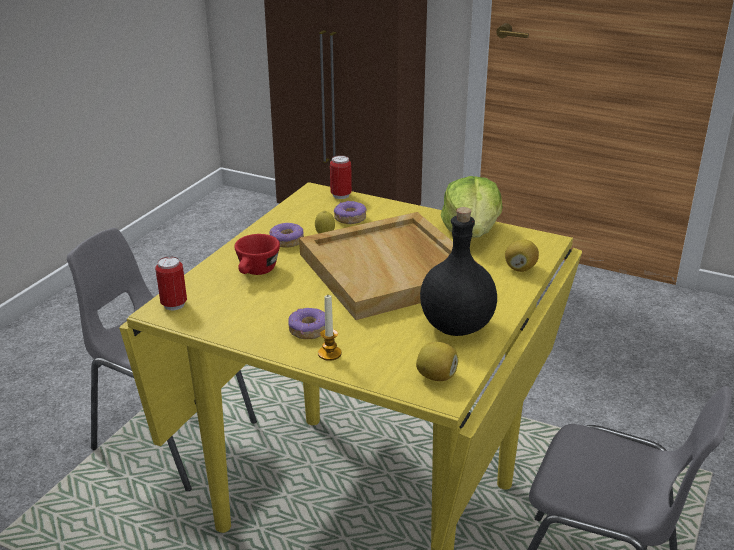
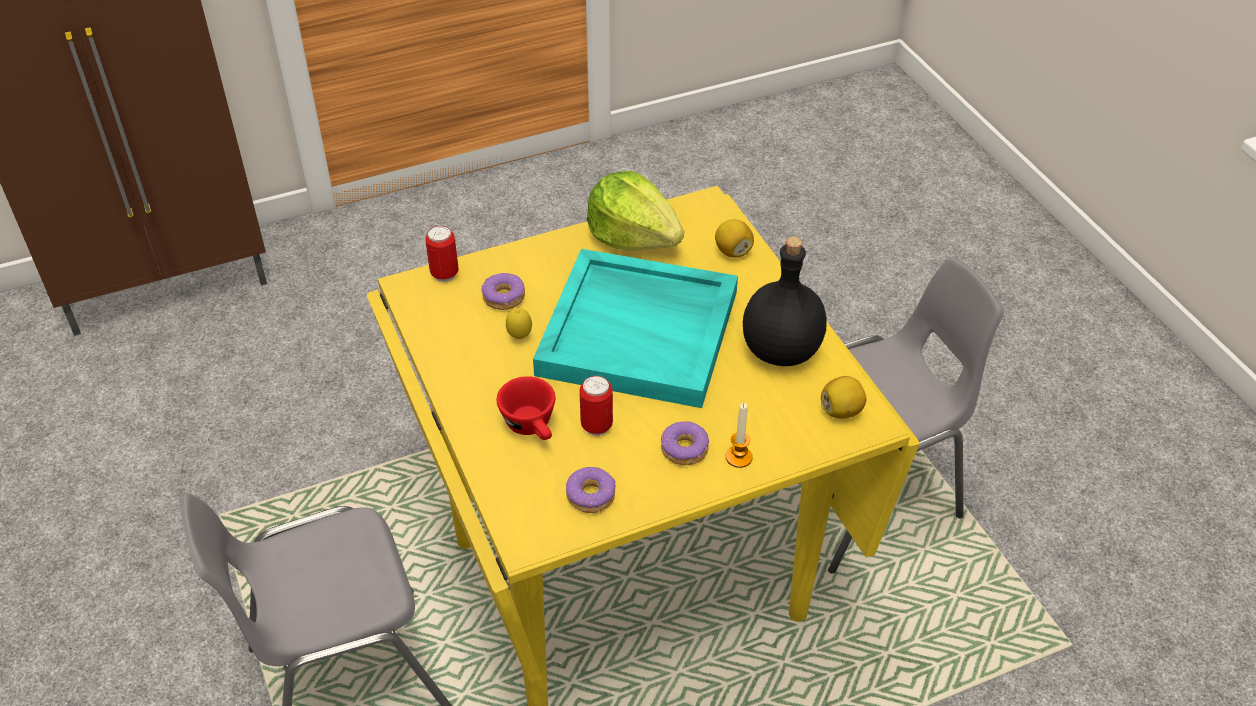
camera: 50 degrees left, 15 degrees up
can [155,257,187,310] -> can moved to [580,376,613,436]
donut [269,223,304,248] -> donut moved to [566,467,615,513]
beige tray [299,212,480,320] -> turquoise tray [533,249,738,408]

